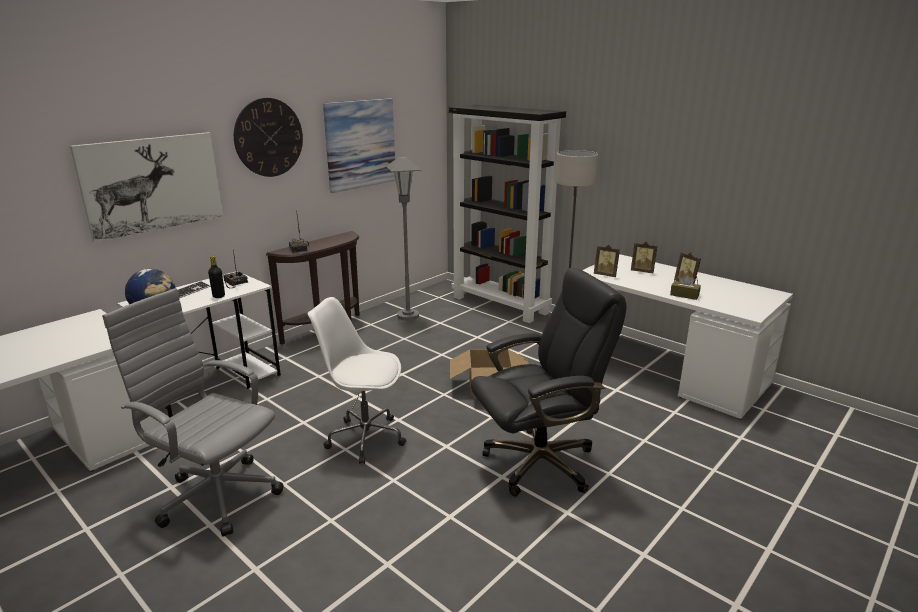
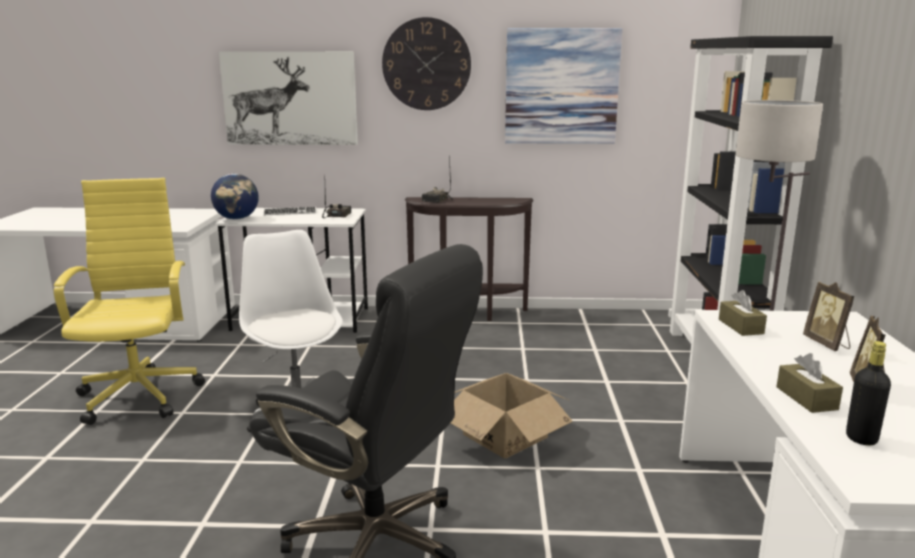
camera: 50 degrees right, 5 degrees down
grey office chair [102,288,284,537] -> yellow office chair [54,178,205,425]
black bottle [208,255,225,298] -> black bottle moved to [846,341,891,446]
grey floor lamp [386,157,421,321] -> none
picture frame [594,245,620,277] -> brown tissue box [719,290,767,336]

